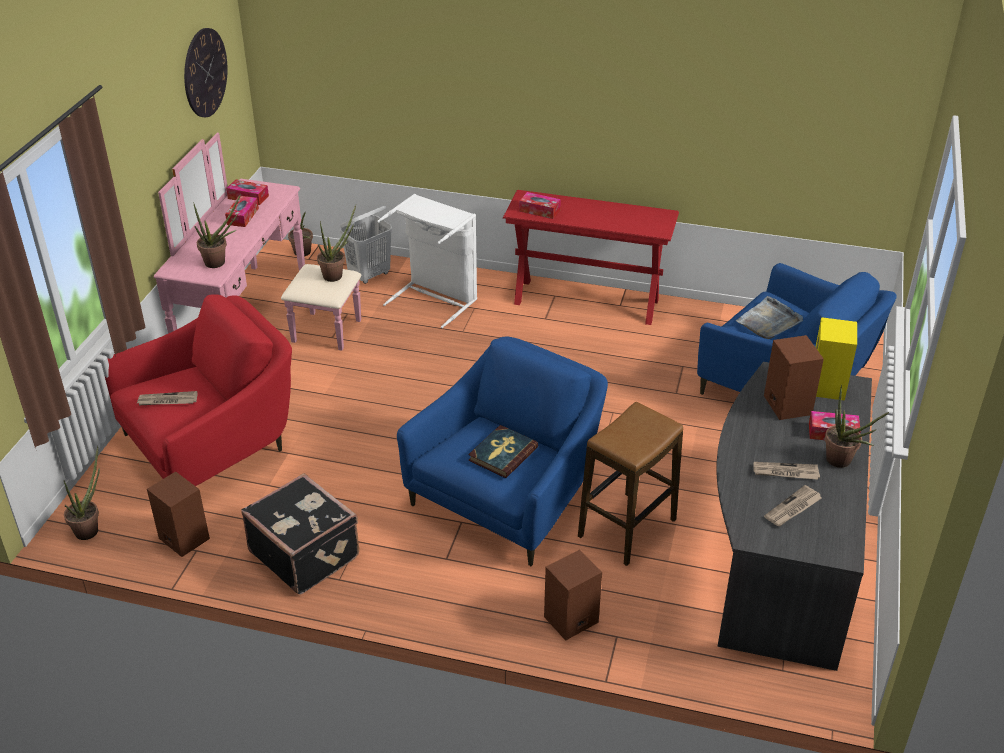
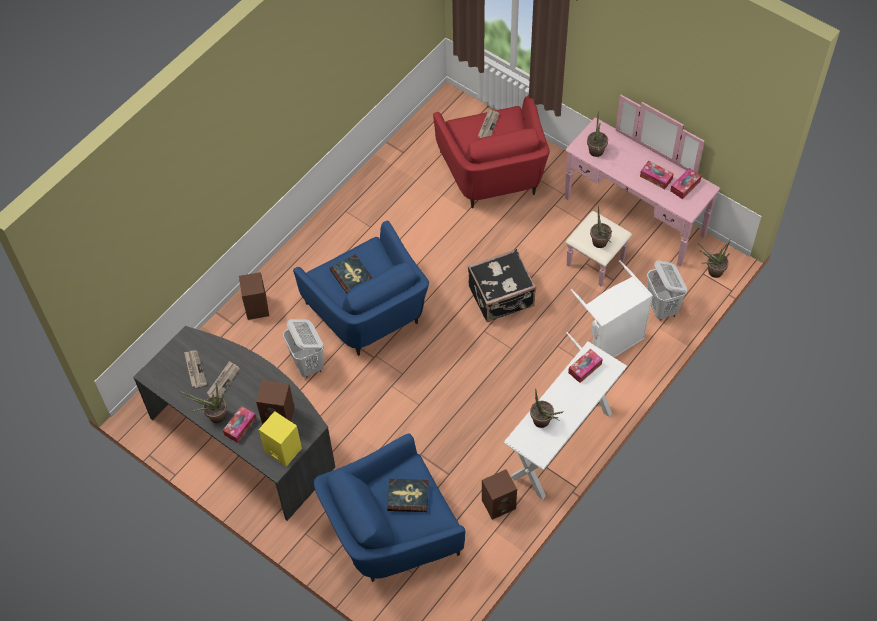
camera: 115 degrees right, 20 degrees up
potted plant [64,446,100,540] -> potted plant moved to [530,388,563,428]
brown speaker [147,471,210,557] -> brown speaker moved to [482,469,517,520]
wall clock [184,28,227,117] -> none
black suitcase [241,473,359,595] -> black suitcase moved to [468,249,536,322]
red console table [503,190,679,325] -> white console table [503,341,627,500]
stool [578,402,683,566] -> white laundry basket [283,319,324,378]
grey tray [735,296,803,339] -> book [387,479,429,512]

